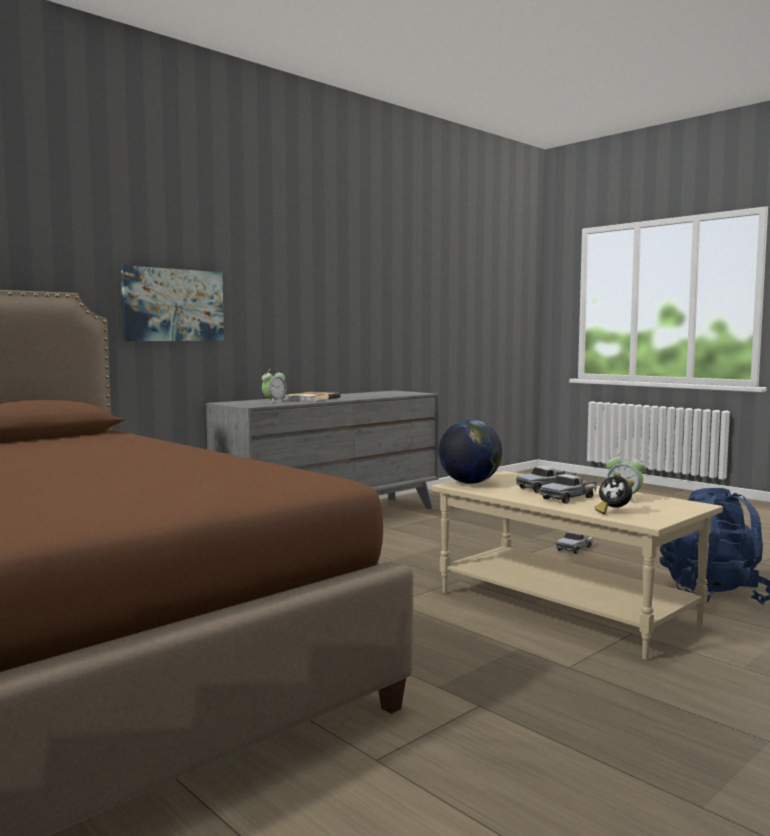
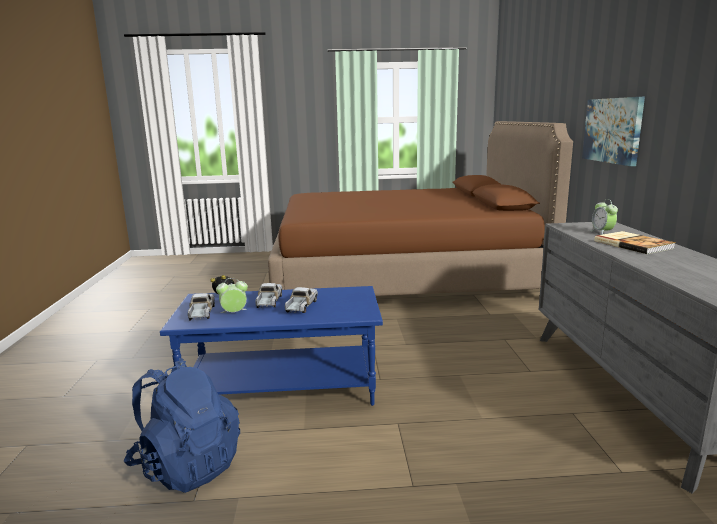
camera: 130 degrees right, 10 degrees up
beige coffee table [431,471,723,660] -> blue coffee table [160,286,383,406]
globe [439,420,502,484] -> none
toy truck [556,532,593,554] -> toy truck moved to [188,293,215,320]

